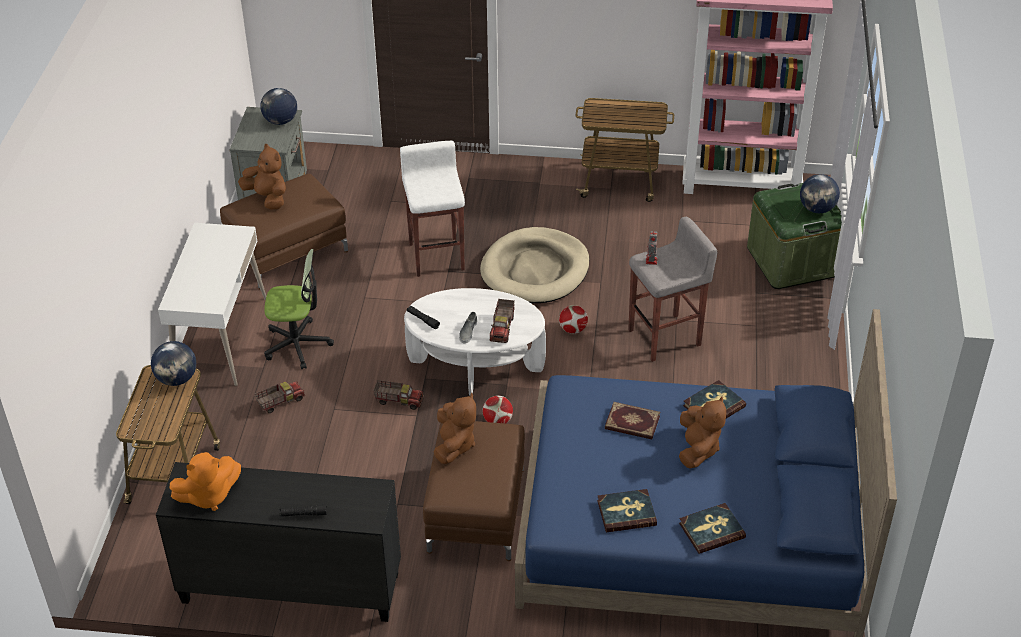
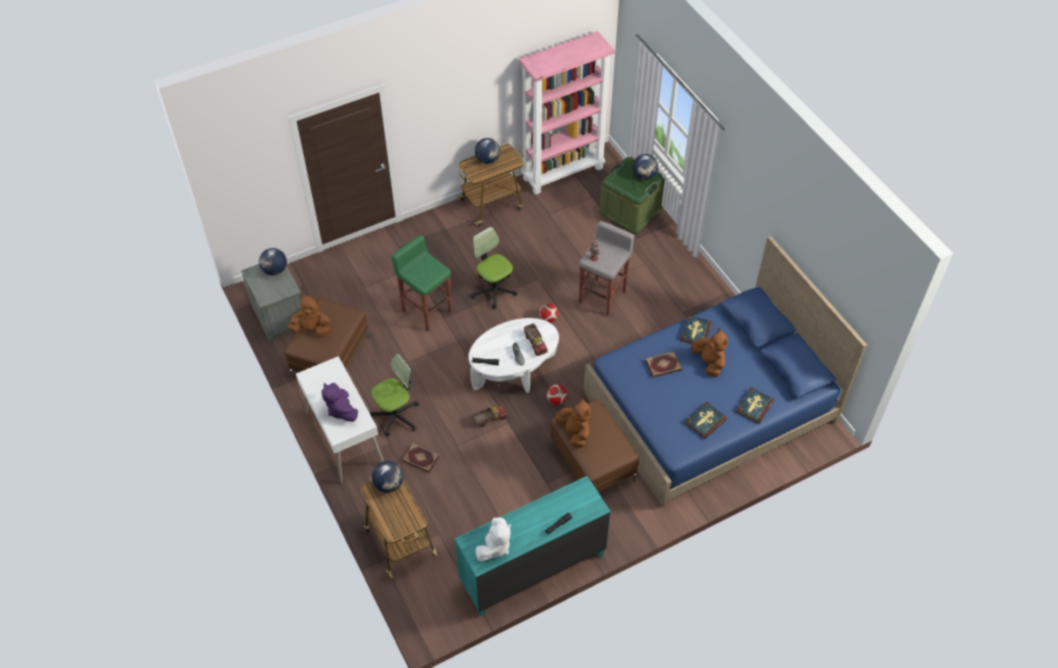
camera: 35 degrees left, 10 degrees up
black dresser [156,462,401,622] -> turquoise dresser [455,476,611,616]
orange plush toy [170,452,241,511] -> white plush toy [475,517,511,562]
toy truck [254,381,305,413] -> book [402,443,440,473]
white stool [400,141,465,277] -> green stool [391,235,452,331]
beige dog bed [480,227,590,303] -> office chair [471,227,517,309]
none -> purple plush toy [321,382,358,422]
none -> globe [475,138,500,164]

